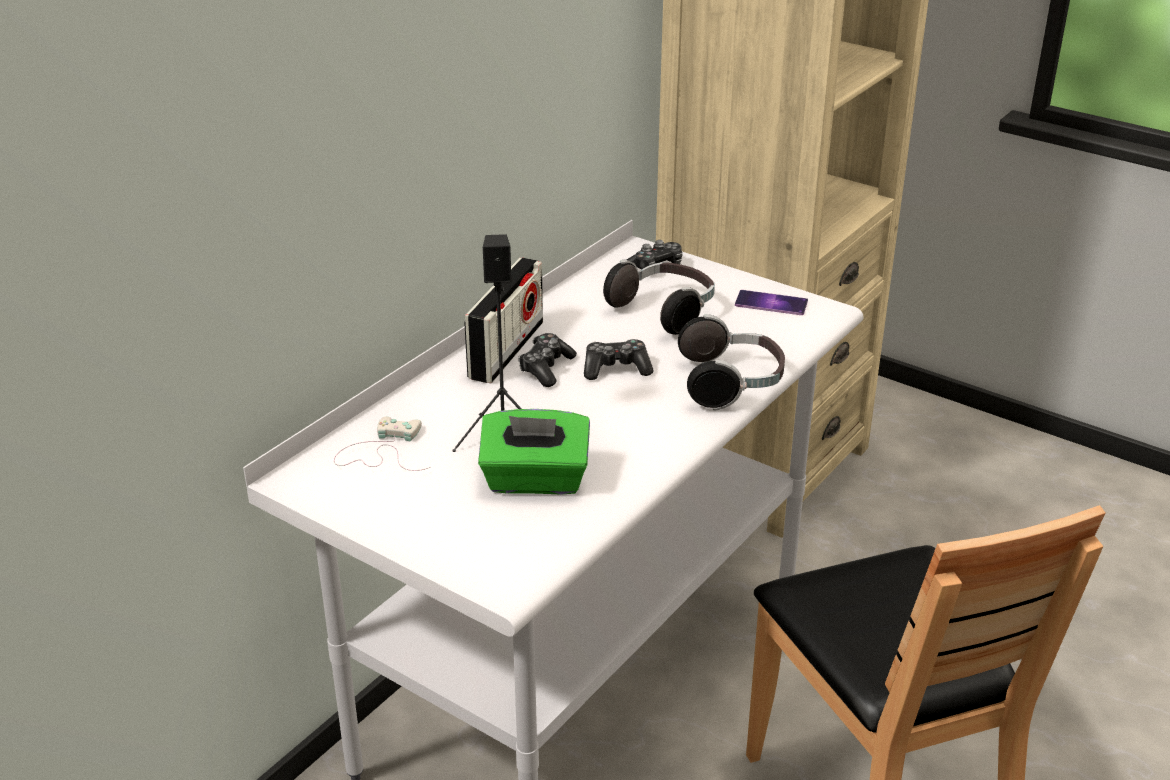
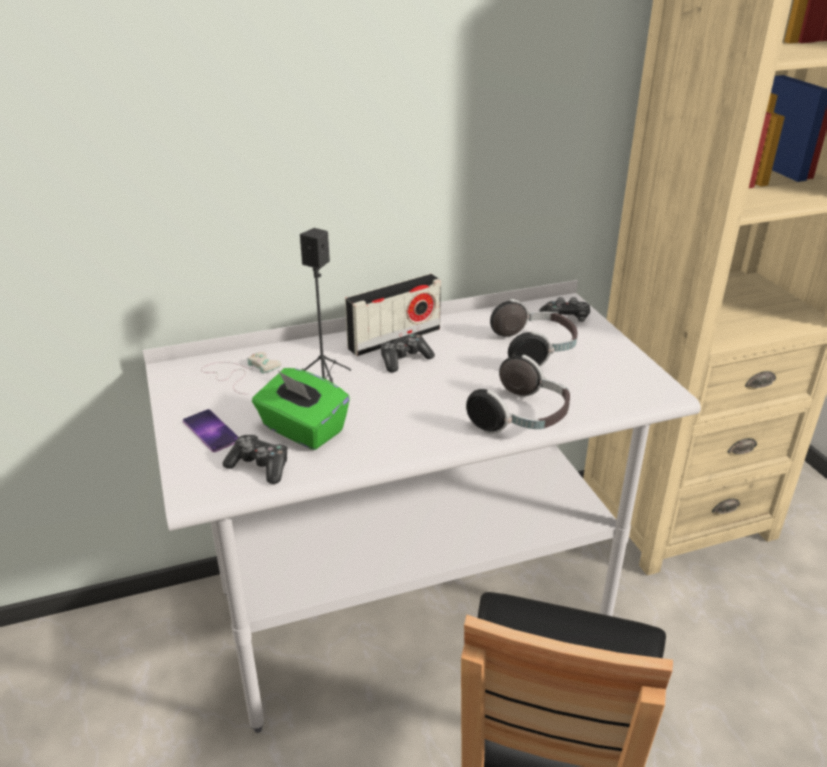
camera: 35 degrees right, 0 degrees up
game controller [584,339,653,380] -> game controller moved to [223,434,288,484]
phone [735,290,808,315] -> phone moved to [183,409,239,452]

